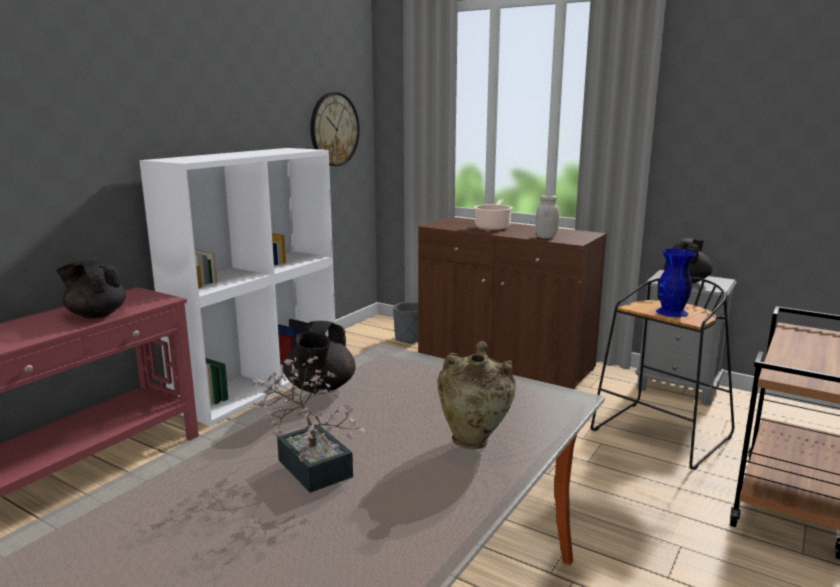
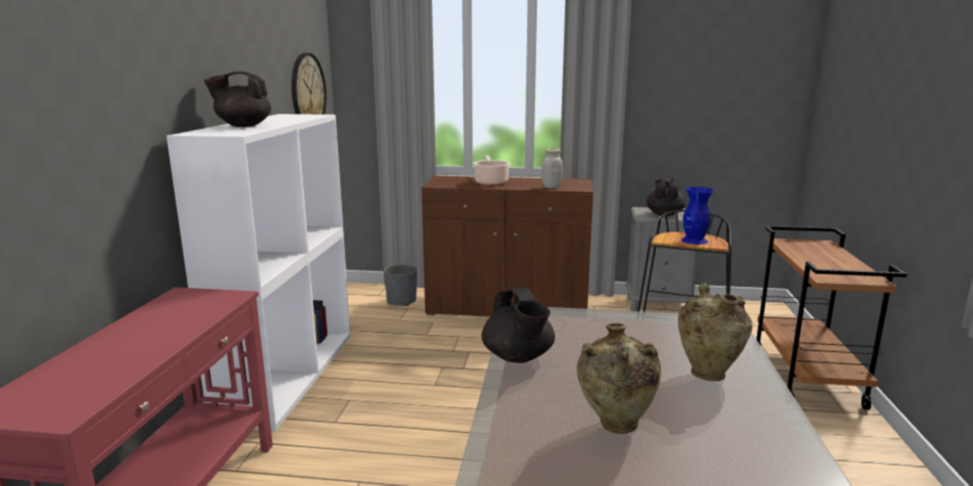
camera: 25 degrees left, 0 degrees up
black teapot [57,260,126,319] -> black teapot moved to [204,72,271,127]
potted plant [251,356,366,493] -> beige vase [577,323,661,434]

